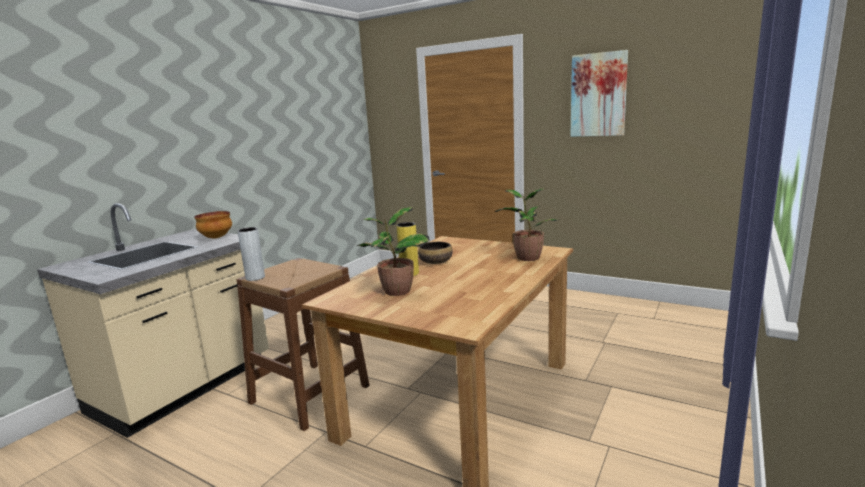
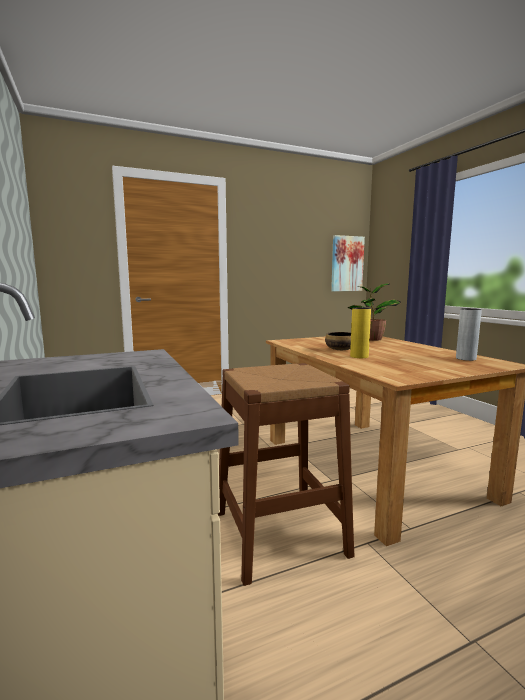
camera: 55 degrees left, 5 degrees down
bowl [194,211,232,238] -> none
grey vase [238,227,265,281] -> grey vase moved to [456,308,482,361]
potted plant [357,207,430,296] -> none
picture [571,50,628,137] -> picture moved to [331,235,365,291]

